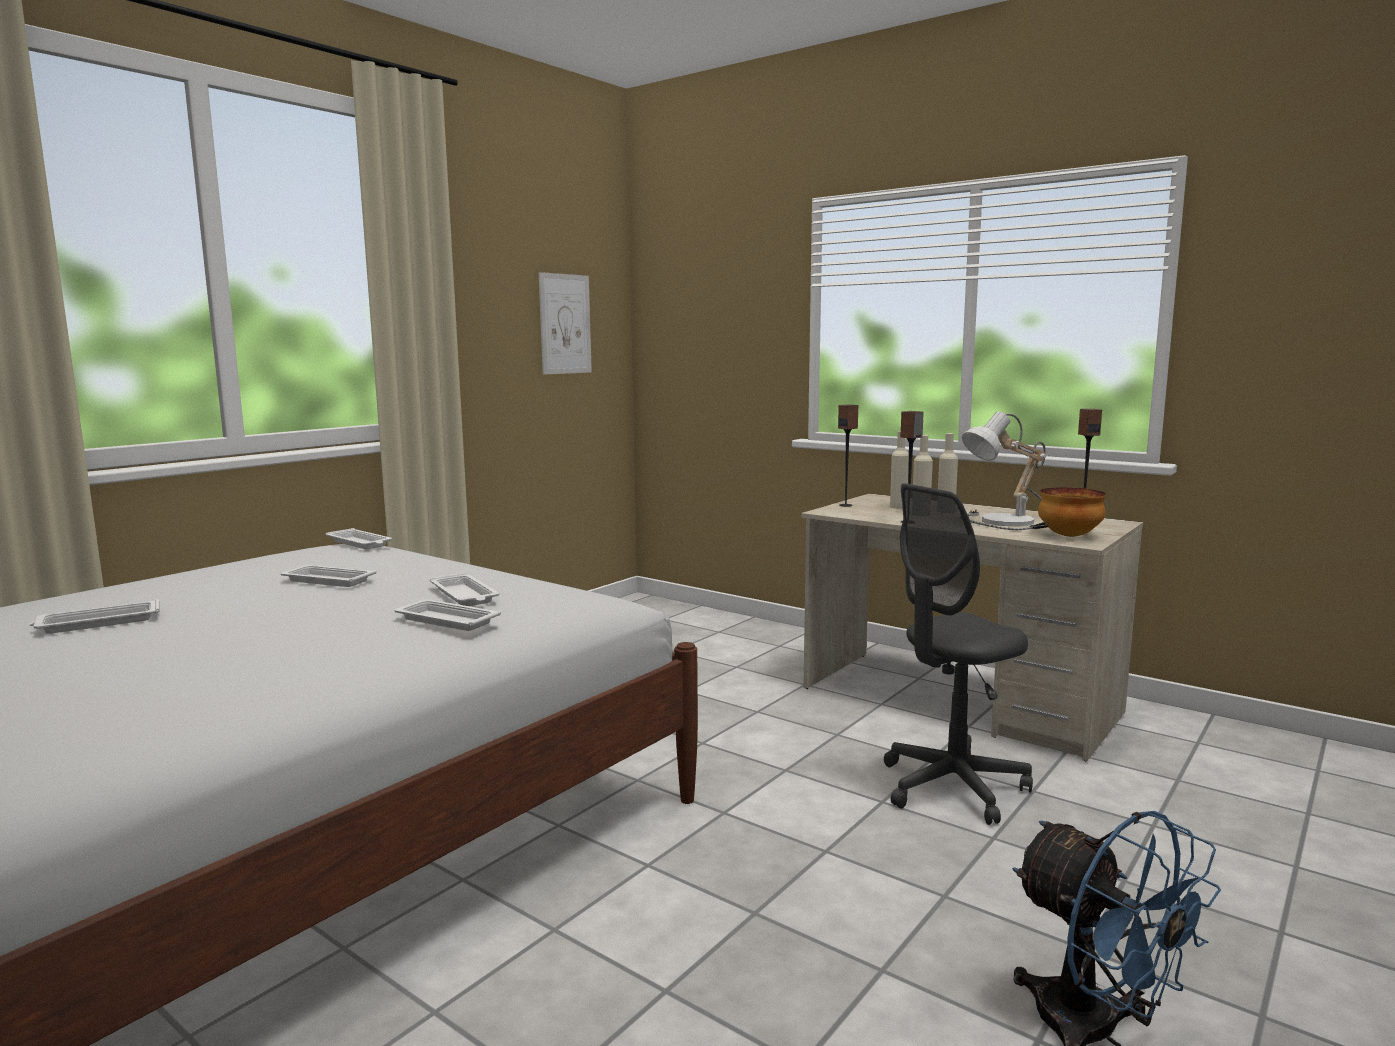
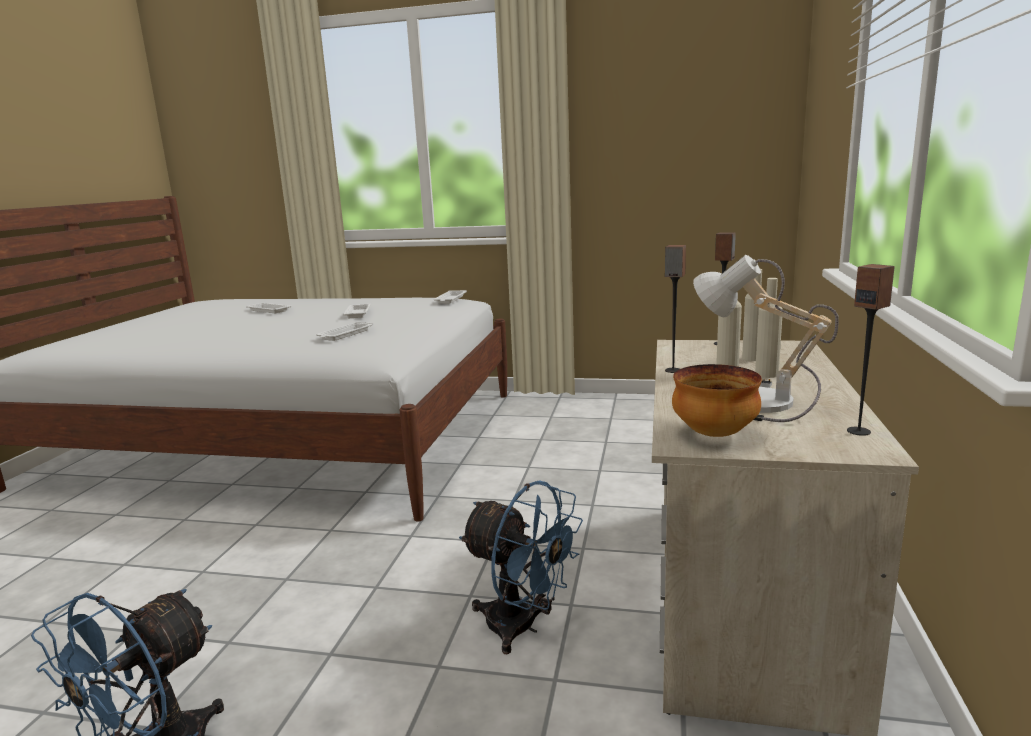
camera: 65 degrees right, 5 degrees up
white tray [394,599,501,631] -> none
picture [539,272,592,375] -> none
grey office chair [884,483,1033,825] -> blue fan [459,480,583,654]

